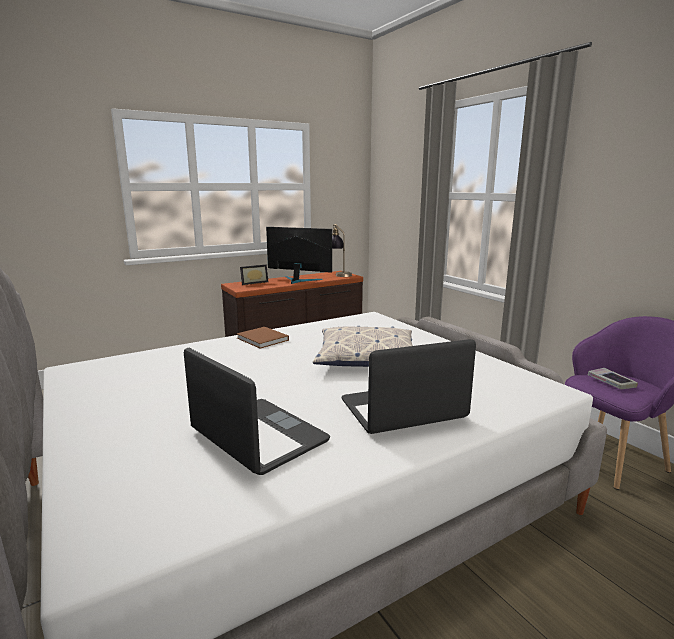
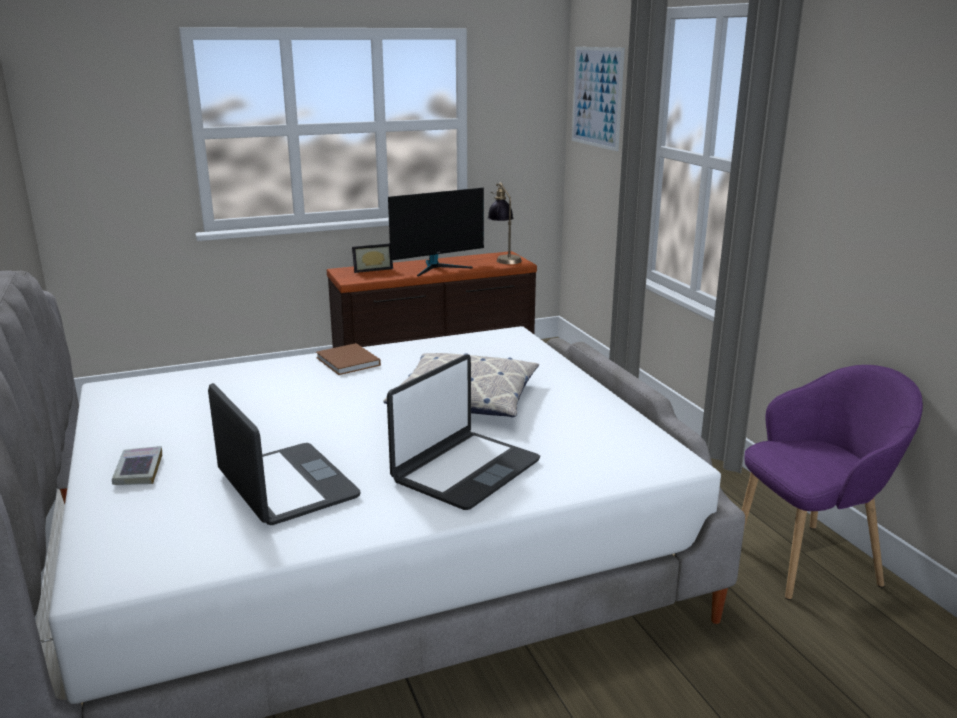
camera: 10 degrees right, 5 degrees up
monitor [266,227,332,284] -> monitor turned 120 degrees clockwise [388,188,484,276]
laptop [342,339,476,434] -> laptop turned 135 degrees clockwise [387,354,540,510]
book [588,368,638,389] -> book moved to [112,446,162,485]
none -> picture [572,47,625,151]

